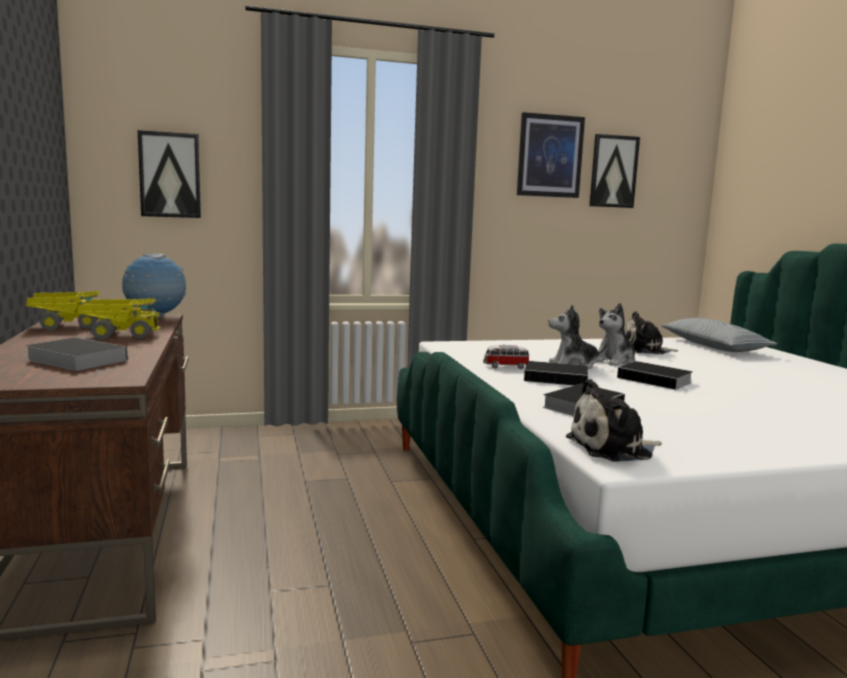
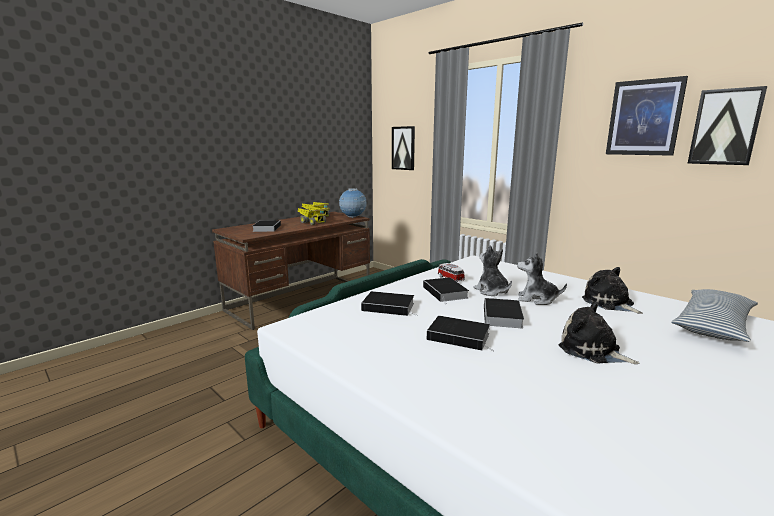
camera: 60 degrees right, 5 degrees up
plush toy [566,379,662,462] -> plush toy moved to [559,302,639,364]
none -> book [427,316,495,351]

